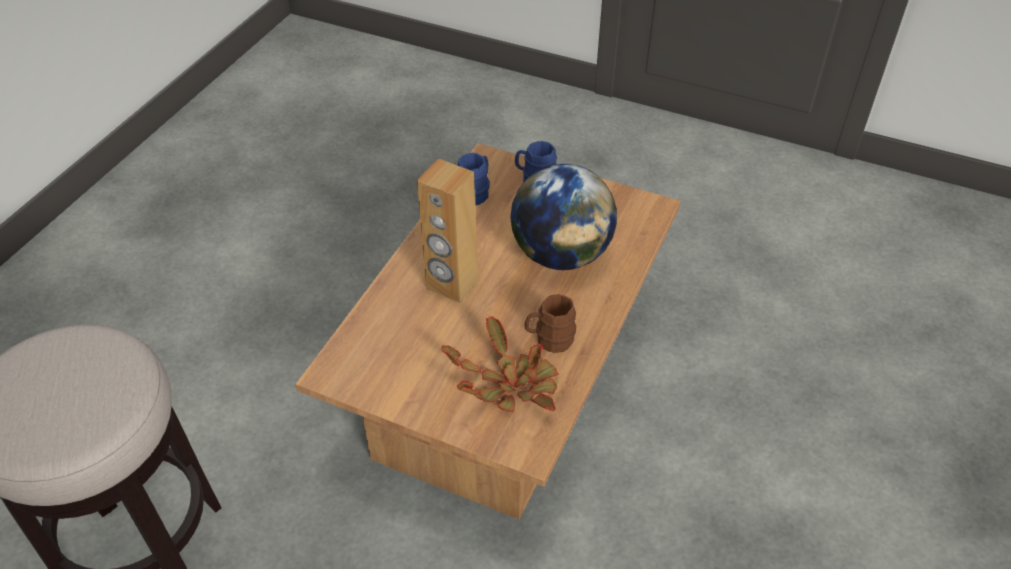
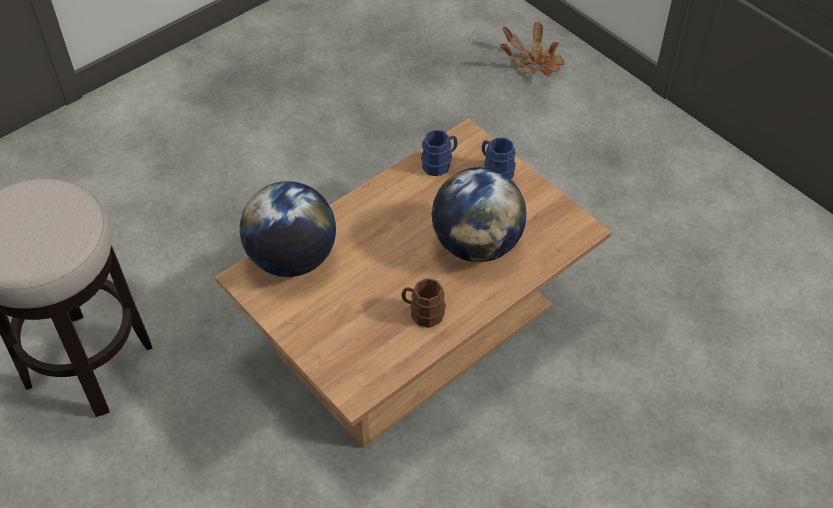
camera: 25 degrees right, 5 degrees up
brown speaker [417,159,478,303] -> none
potted plant [441,316,559,413] -> potted plant moved to [500,21,564,77]
none -> globe [240,181,336,277]

